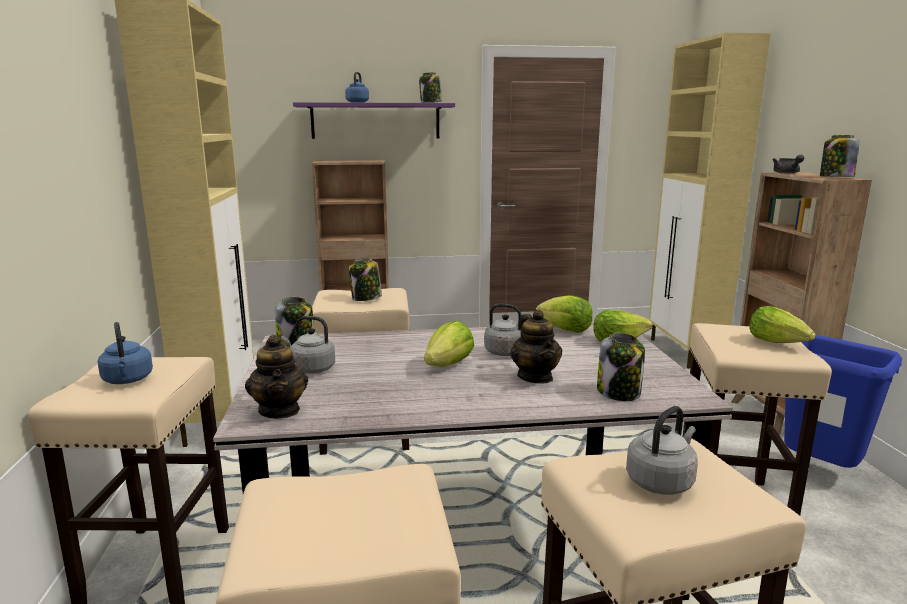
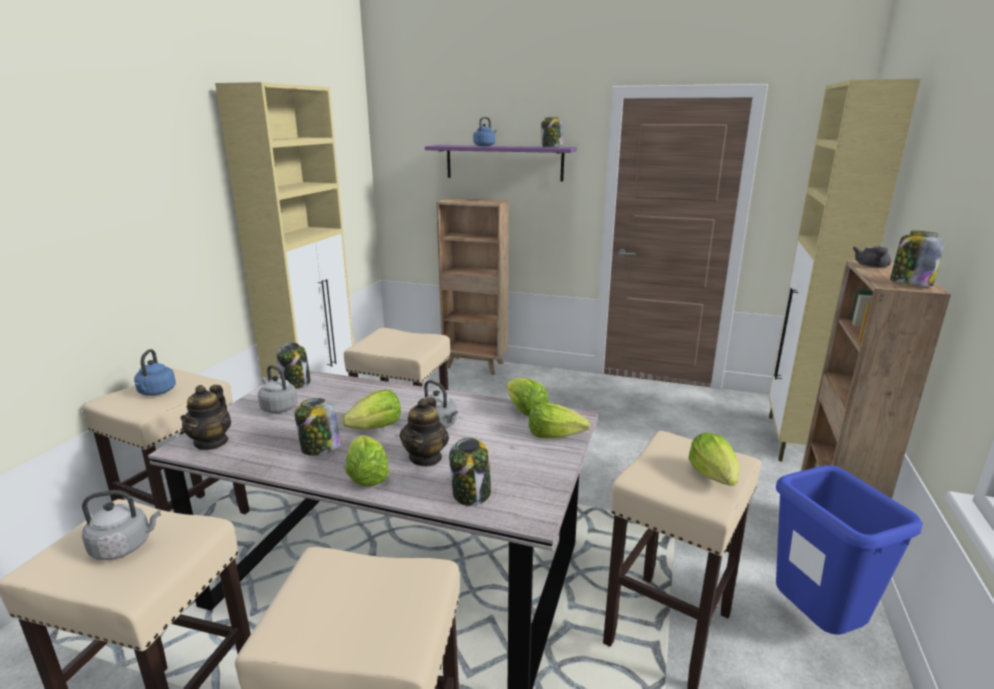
camera: 25 degrees right, 5 degrees up
jar [349,258,382,301] -> jar moved to [295,398,341,456]
grey kettle [626,406,698,495] -> grey kettle moved to [82,490,161,560]
none -> lettuce [345,435,389,486]

